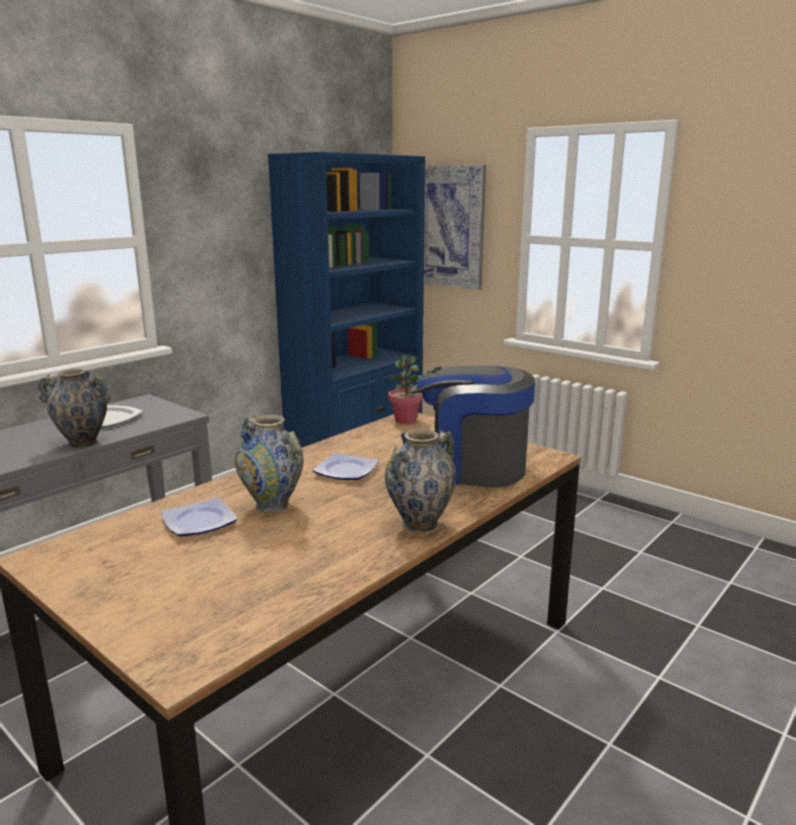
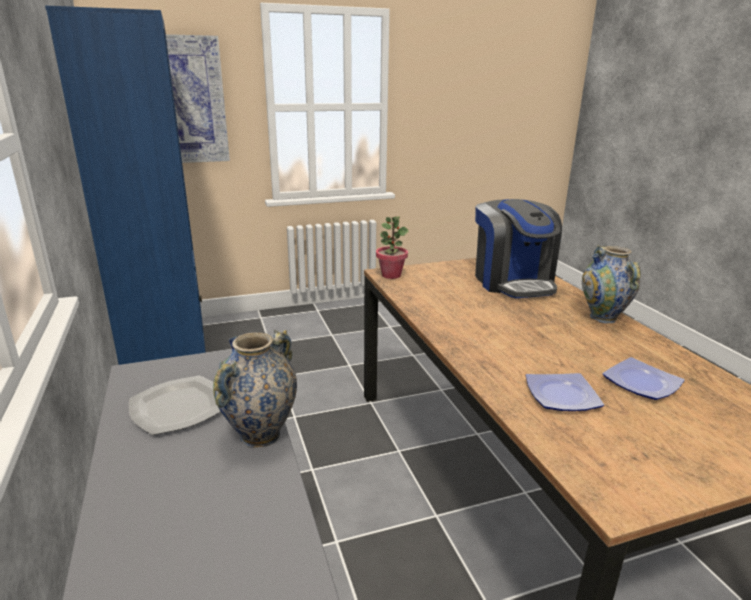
camera: 60 degrees left, 5 degrees up
vase [235,415,304,513] -> none
plate [312,453,379,480] -> plate moved to [603,357,685,400]
coffee machine [410,366,535,487] -> coffee machine turned 60 degrees counterclockwise [475,199,562,298]

